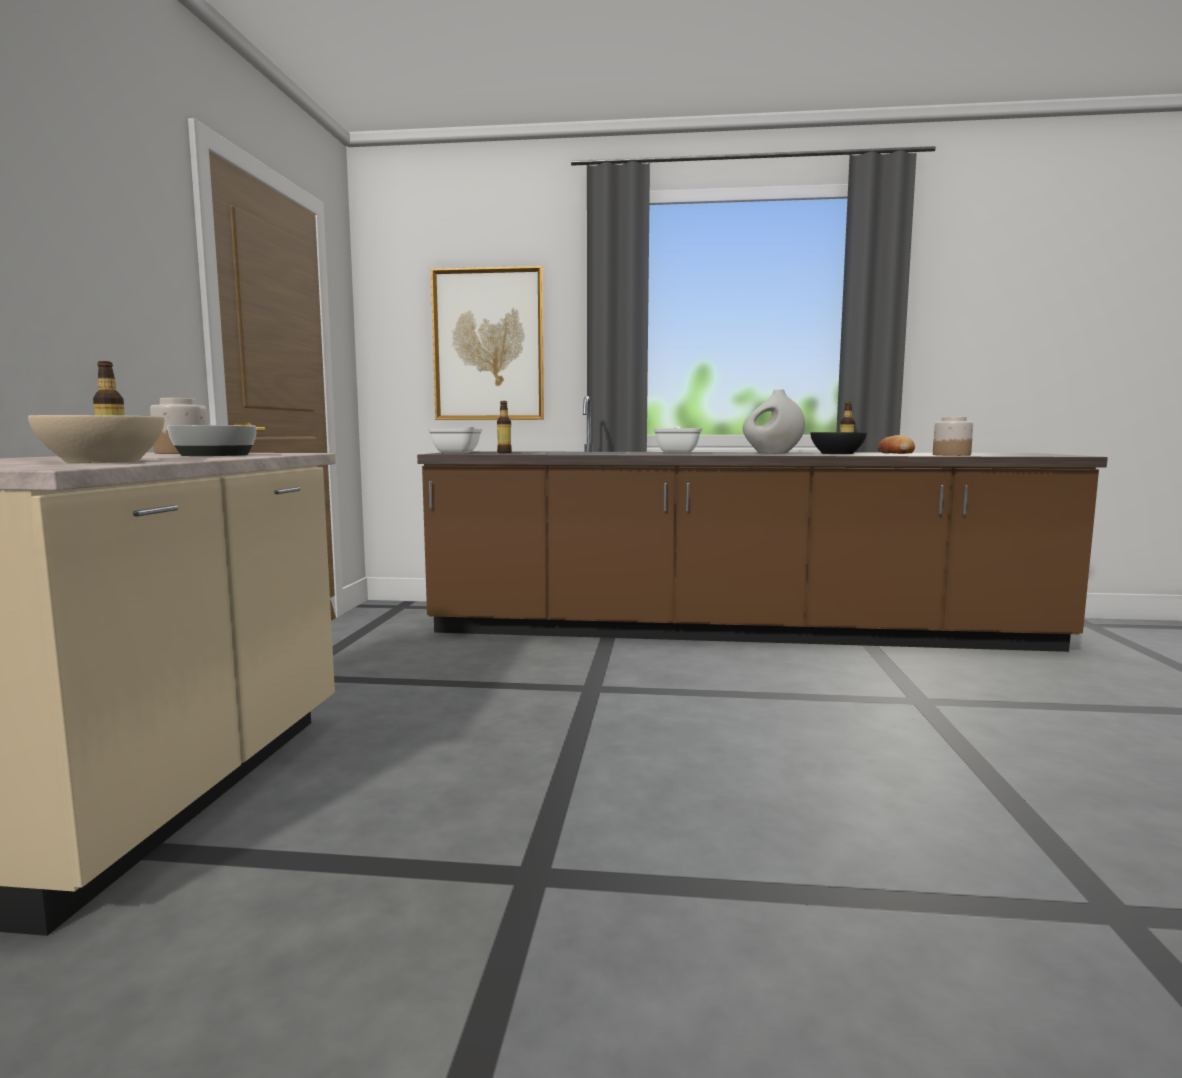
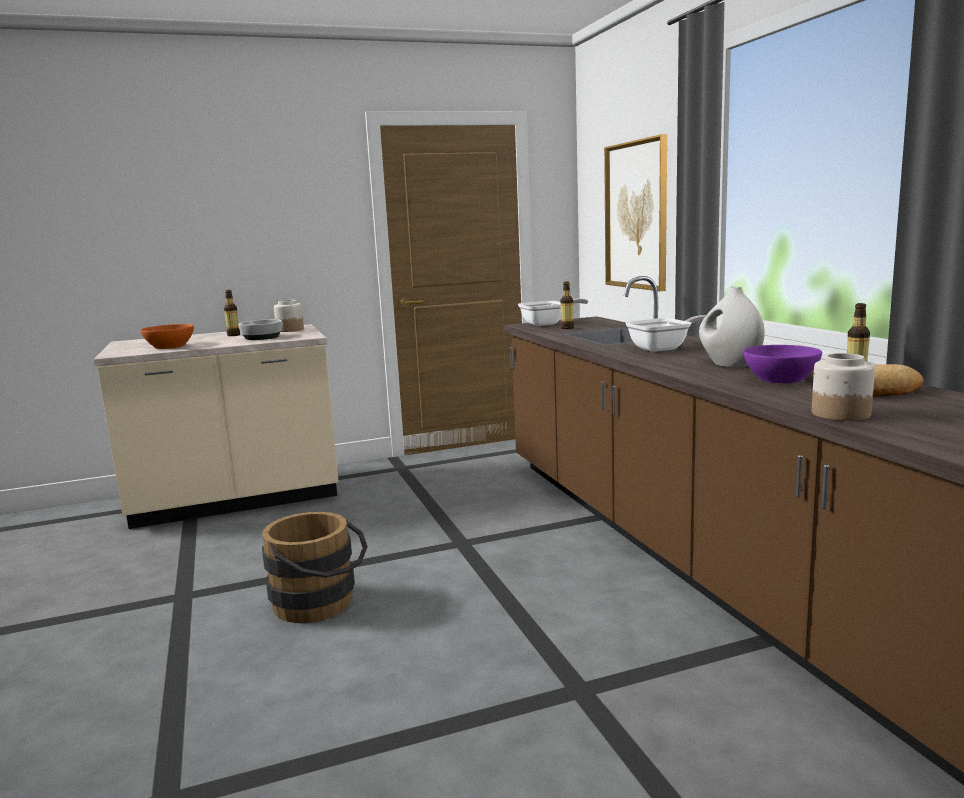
camera: 65 degrees right, 5 degrees up
beige bowl [28,415,164,463] -> orange bowl [140,324,194,349]
black bowl [810,432,867,454] -> purple bowl [743,345,822,383]
none -> brown bucket [262,512,368,623]

